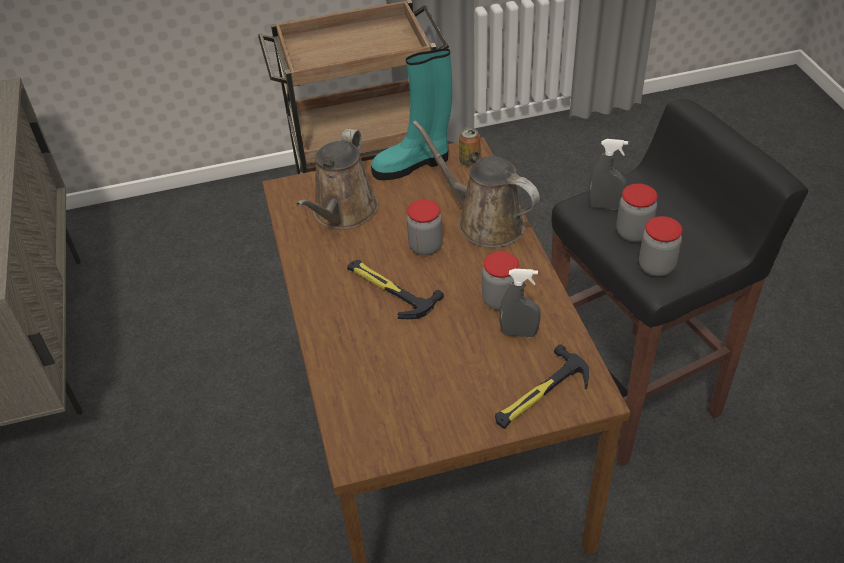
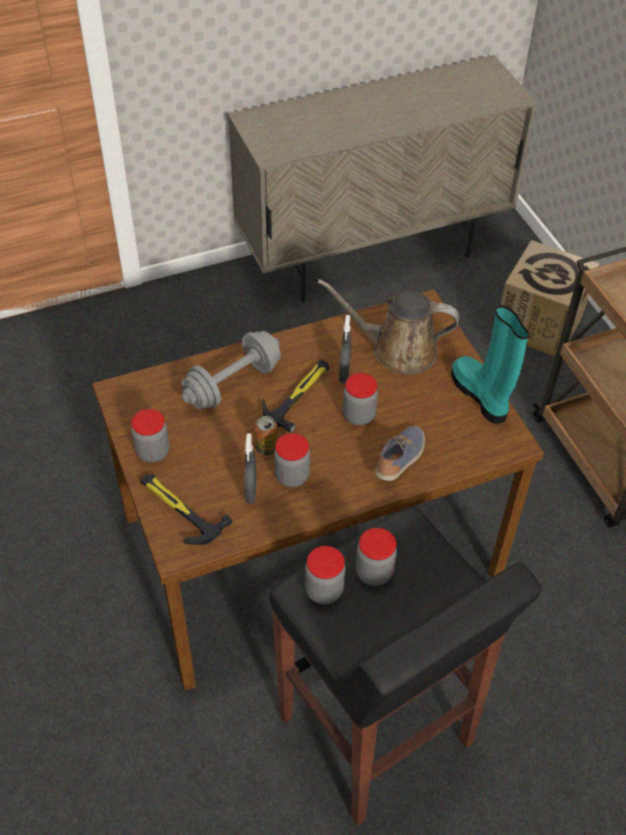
camera: 80 degrees right, 5 degrees up
brown watering can [412,120,540,248] -> shoe [375,426,425,481]
can [459,127,480,166] -> can moved to [254,416,278,455]
grey spray bottle [588,139,628,209] -> grey spray bottle moved to [339,315,351,383]
none -> jar [131,409,169,462]
none -> grey dumbbell [181,331,281,409]
none -> cardboard box [501,240,599,357]

